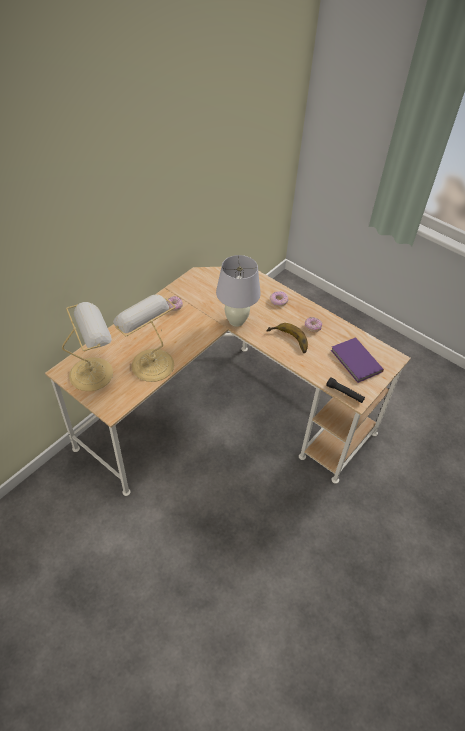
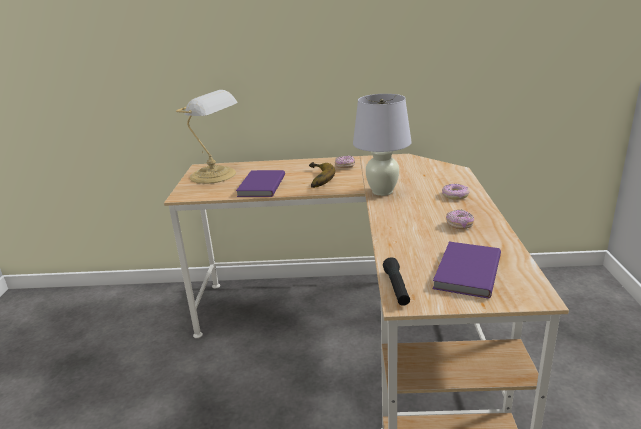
camera: 55 degrees right, 25 degrees down
table lamp [113,294,176,382] -> purple book [236,170,285,197]
banana [266,323,308,353] -> banana moved to [309,162,335,188]

